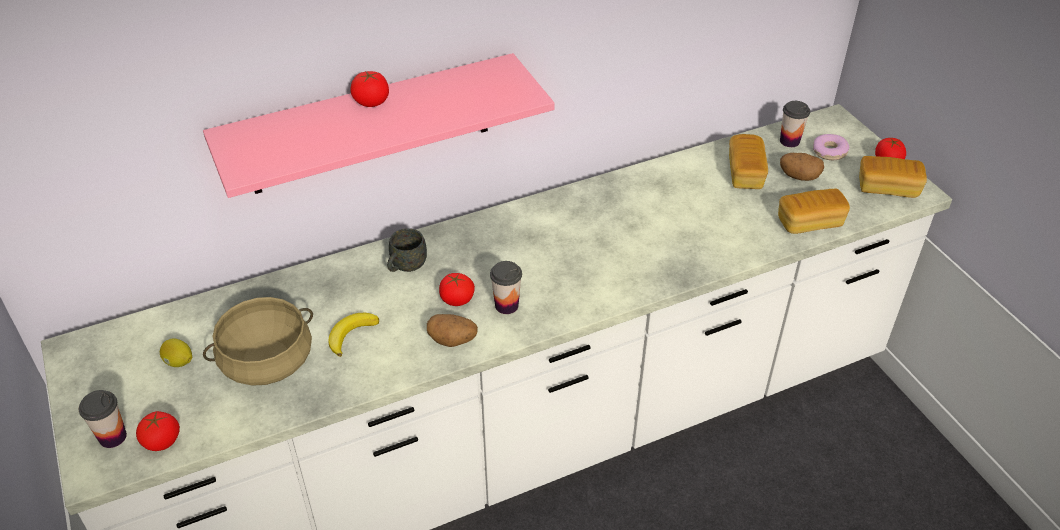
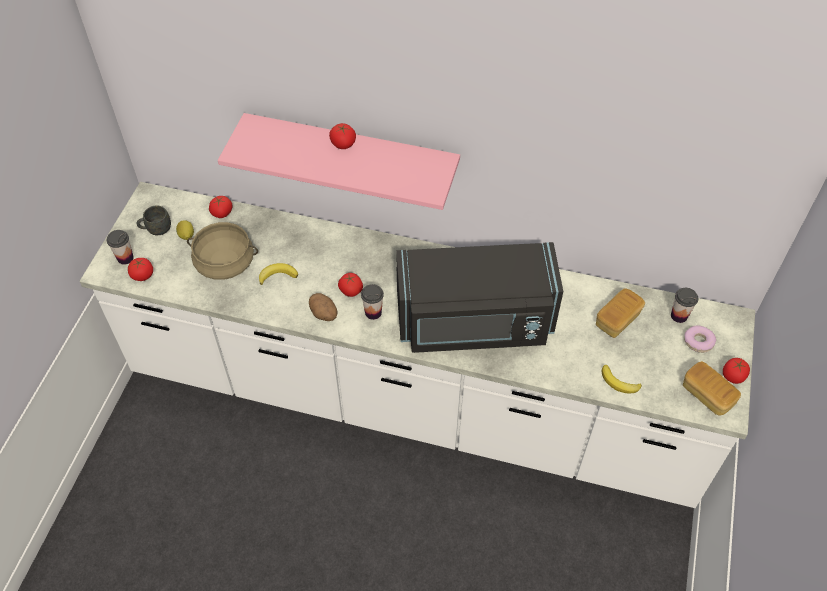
camera: 40 degrees right, 10 degrees up
grey mug [387,228,427,272] -> grey mug moved to [136,205,171,235]
bread [778,189,850,234] -> banana [602,365,642,394]
potato [780,153,824,181] -> none
none -> tomato [209,196,232,218]
none -> black microwave [396,242,563,353]

